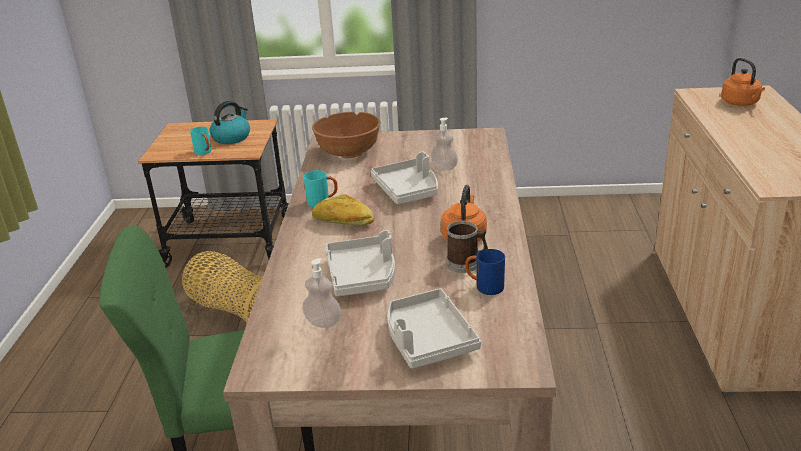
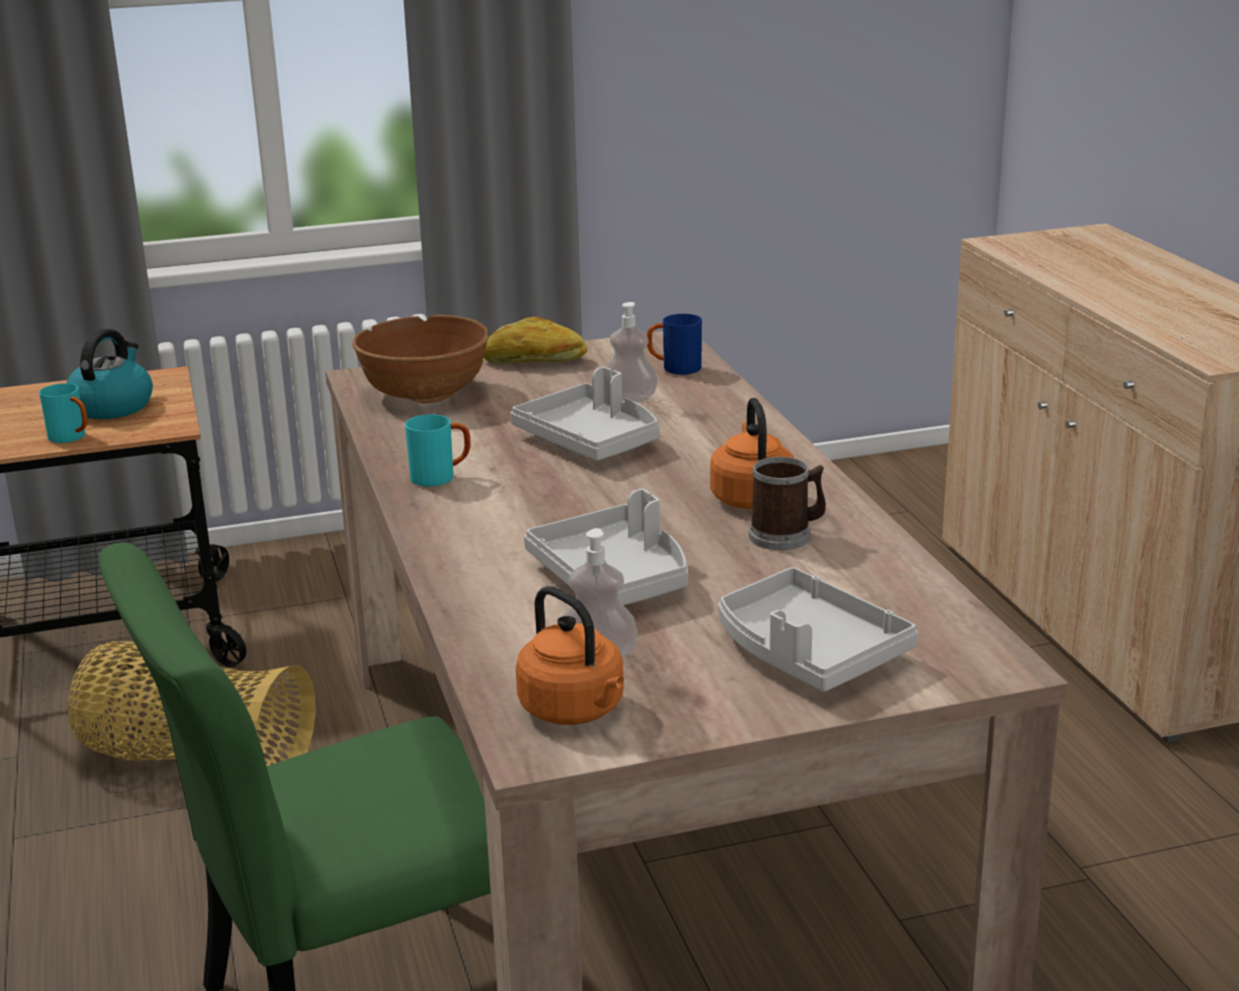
camera: 20 degrees left, 5 degrees down
bread [312,194,374,226] -> bread moved to [483,316,587,364]
blue mug [465,249,505,295] -> blue mug moved to [647,314,702,375]
orange kettle [721,58,765,106] -> orange kettle moved to [516,586,624,725]

